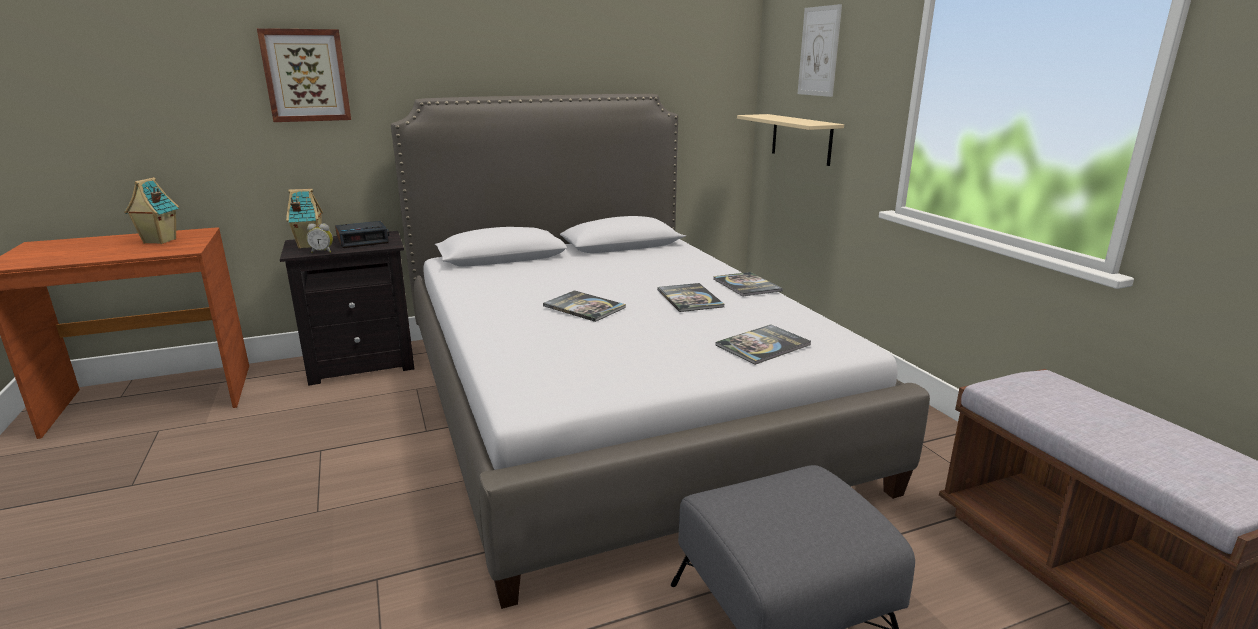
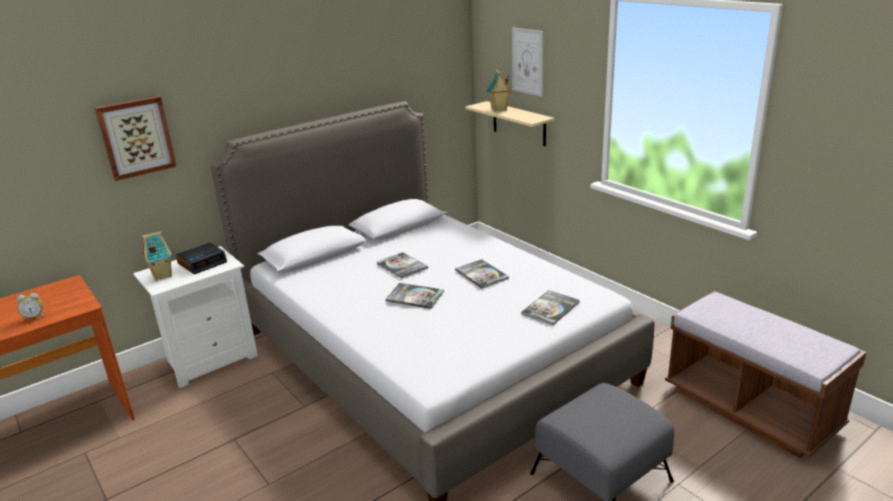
camera: 15 degrees left, 5 degrees up
toy house [124,177,179,244] -> toy house moved to [486,70,512,112]
black nightstand [280,231,414,386] -> white nightstand [133,246,258,388]
alarm clock [306,223,333,253] -> alarm clock moved to [17,293,44,321]
book [713,272,783,296] -> book moved to [377,252,428,278]

